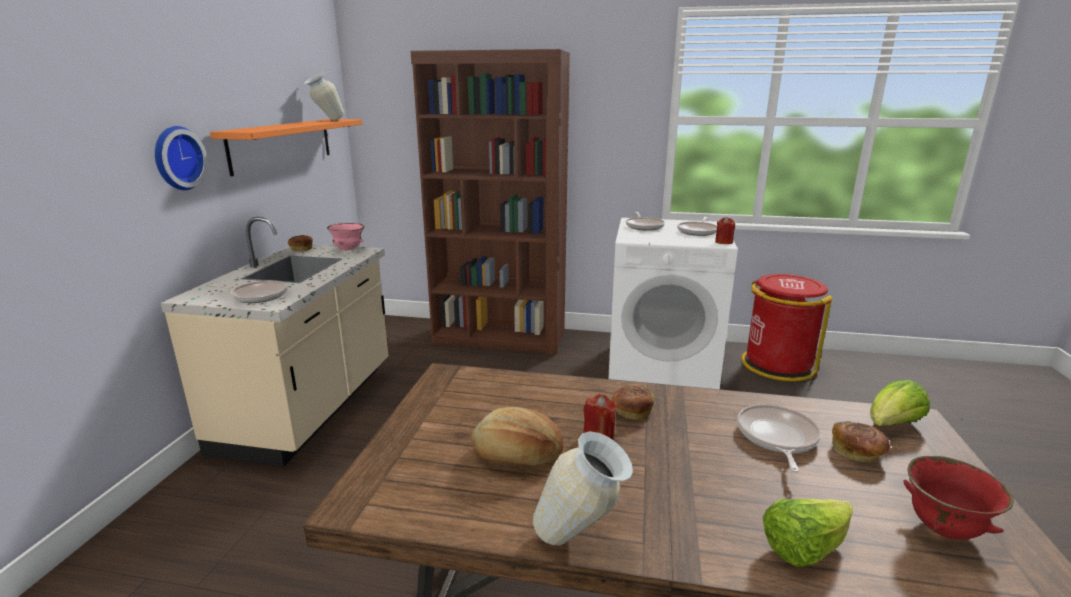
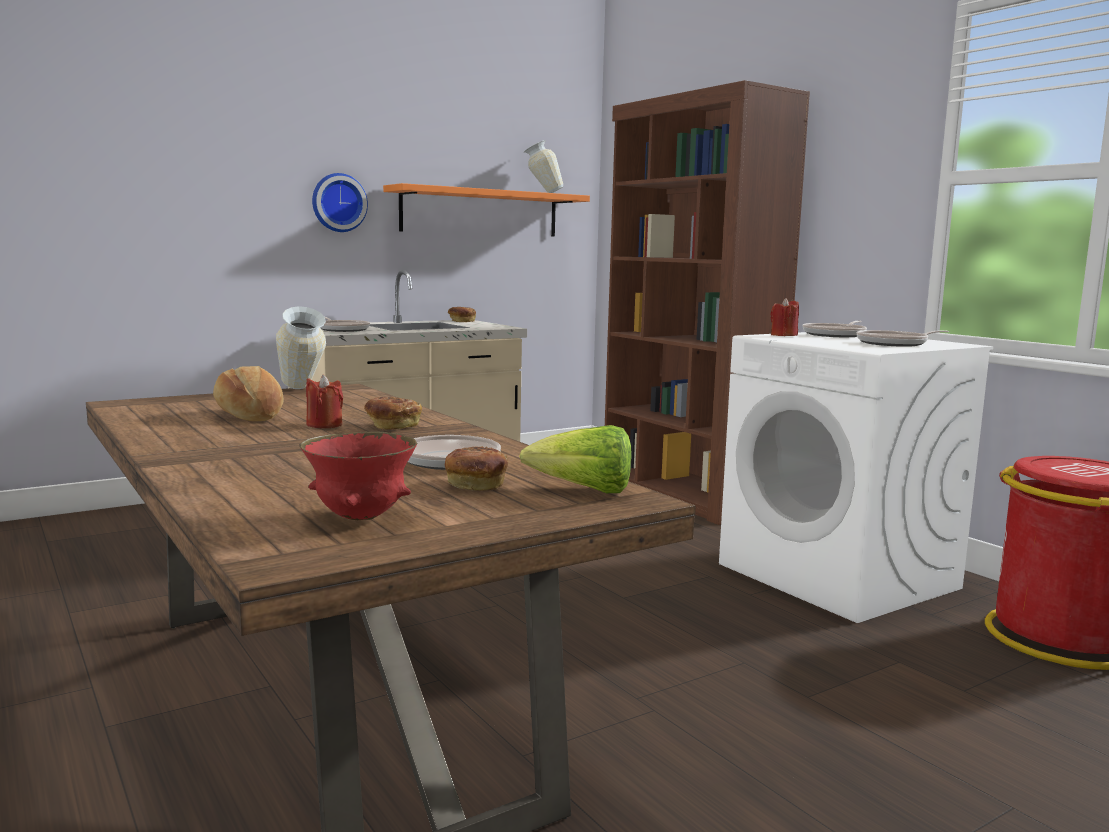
camera: 45 degrees right, 10 degrees down
pink bowl [327,223,365,251] -> none
vase [533,431,633,545] -> vase moved to [276,306,326,389]
red candle [715,217,735,244] -> red candle moved to [770,298,799,336]
lettuce [763,499,853,567] -> none

